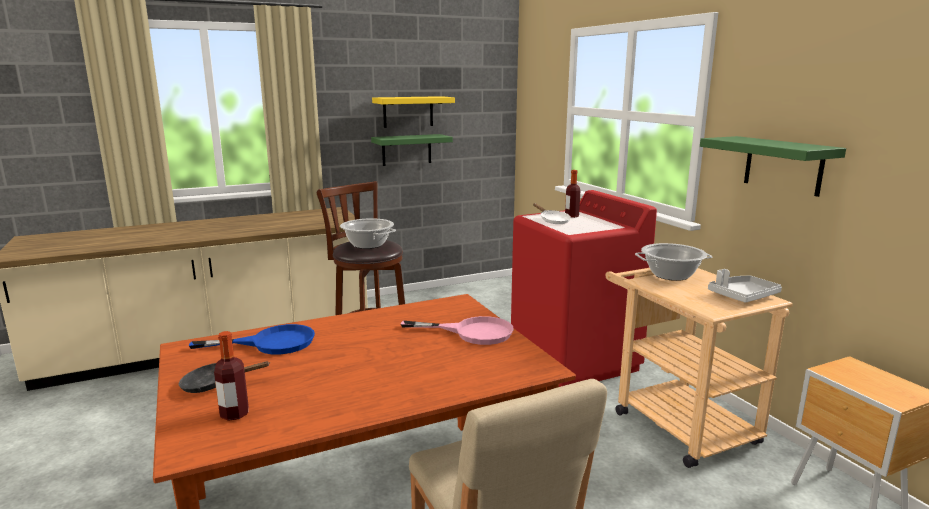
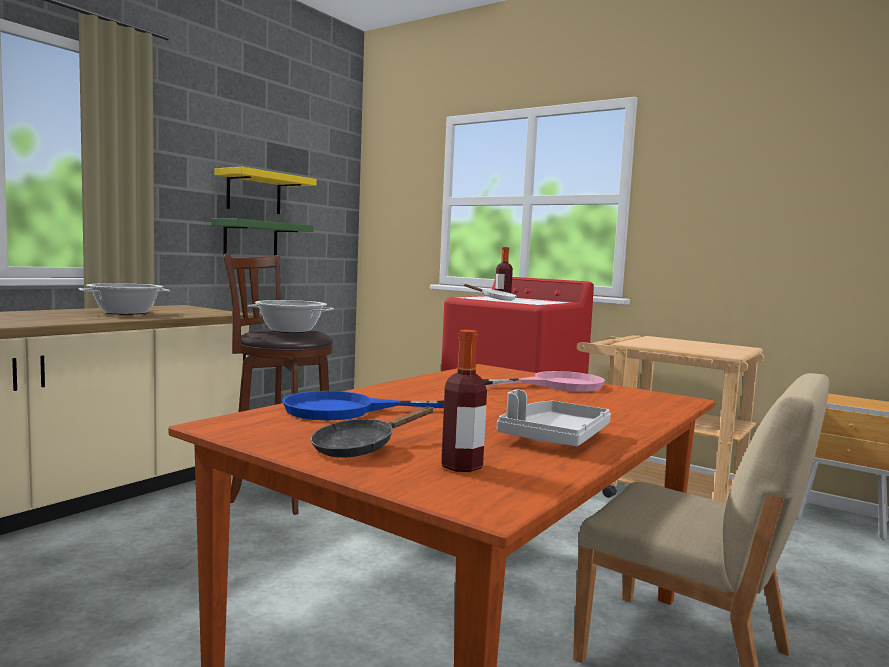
camera: 30 degrees left, 10 degrees down
blue frying pan [189,324,315,354] -> blue frying pan turned 150 degrees counterclockwise [282,391,444,420]
cooking pot [635,243,712,281] -> cooking pot moved to [79,283,170,315]
green shelf [700,136,846,197] -> none
grey tray [708,269,782,303] -> grey tray moved to [497,389,611,446]

